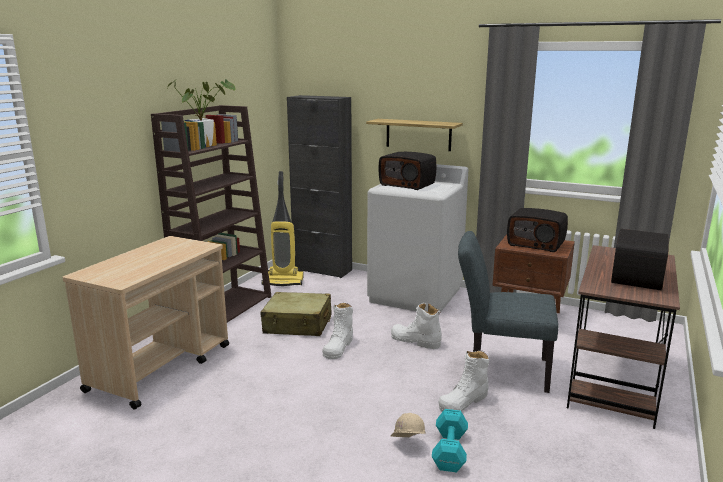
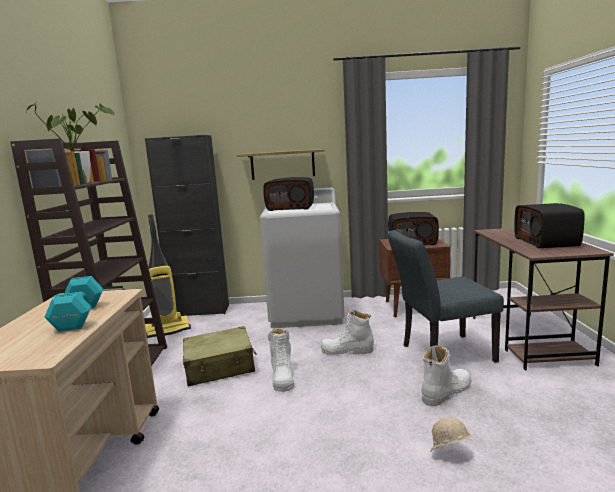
camera: 25 degrees left, 5 degrees down
turquoise dumbbell [432,409,468,473] -> turquoise dumbbell moved to [44,276,103,332]
white boot [439,351,489,412] -> white boot turned 150 degrees counterclockwise [421,345,471,406]

